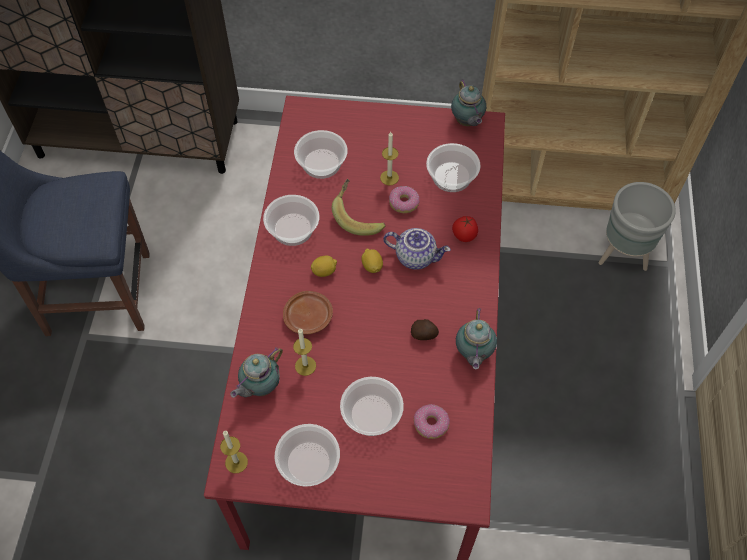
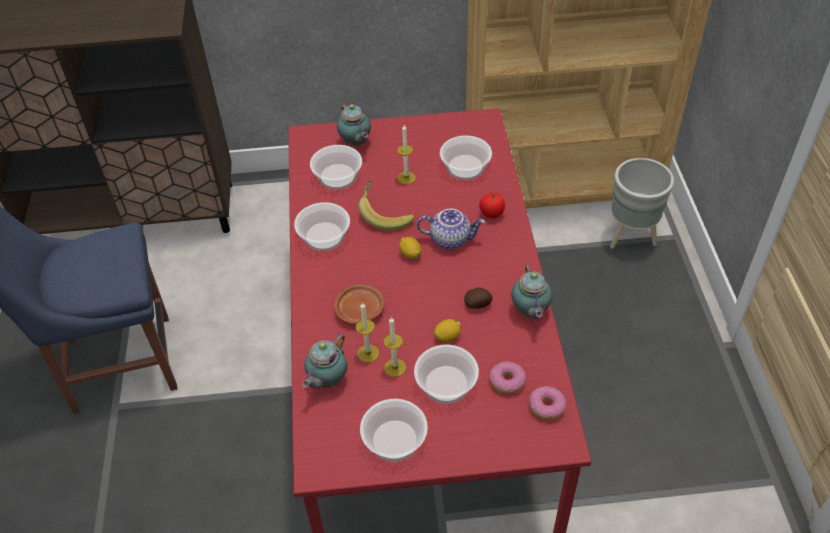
camera: 10 degrees left, 10 degrees down
candle [220,430,248,473] -> candle moved to [383,317,406,377]
lemon [311,256,337,277] -> lemon moved to [434,319,461,343]
donut [389,186,420,213] -> donut moved to [529,386,567,420]
teapot [451,79,486,126] -> teapot moved to [337,102,371,146]

